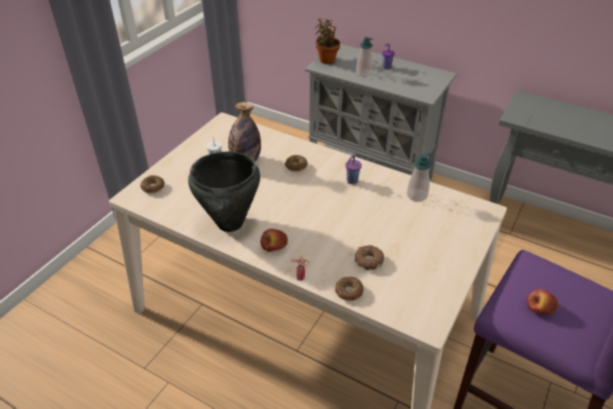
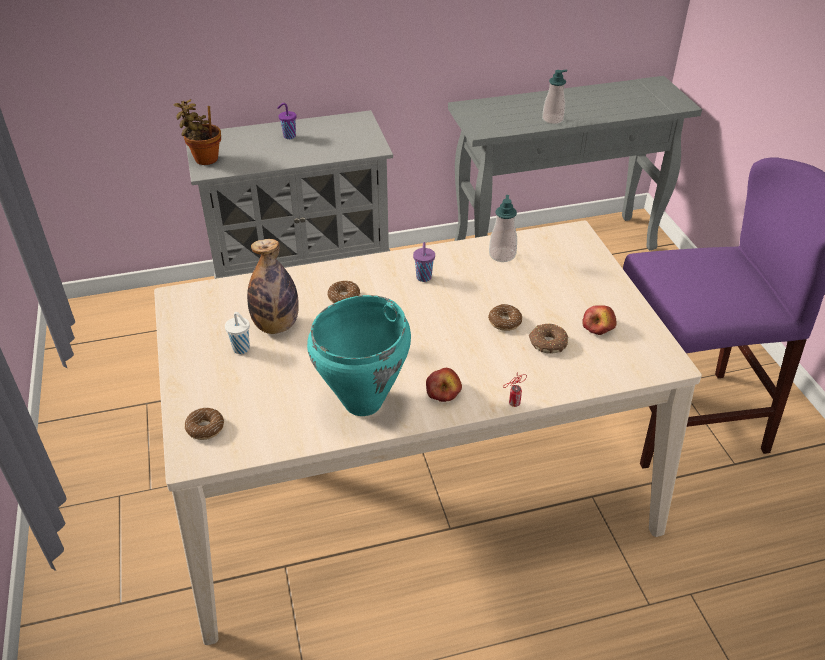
camera: 45 degrees left, 0 degrees up
black cooking pot [188,152,260,232] -> turquoise cooking pot [307,295,411,416]
donut [335,277,364,301] -> donut moved to [488,304,522,331]
soap dispenser [356,37,373,77] -> soap dispenser moved to [542,70,567,124]
apple [527,289,558,315] -> apple moved to [582,305,617,335]

